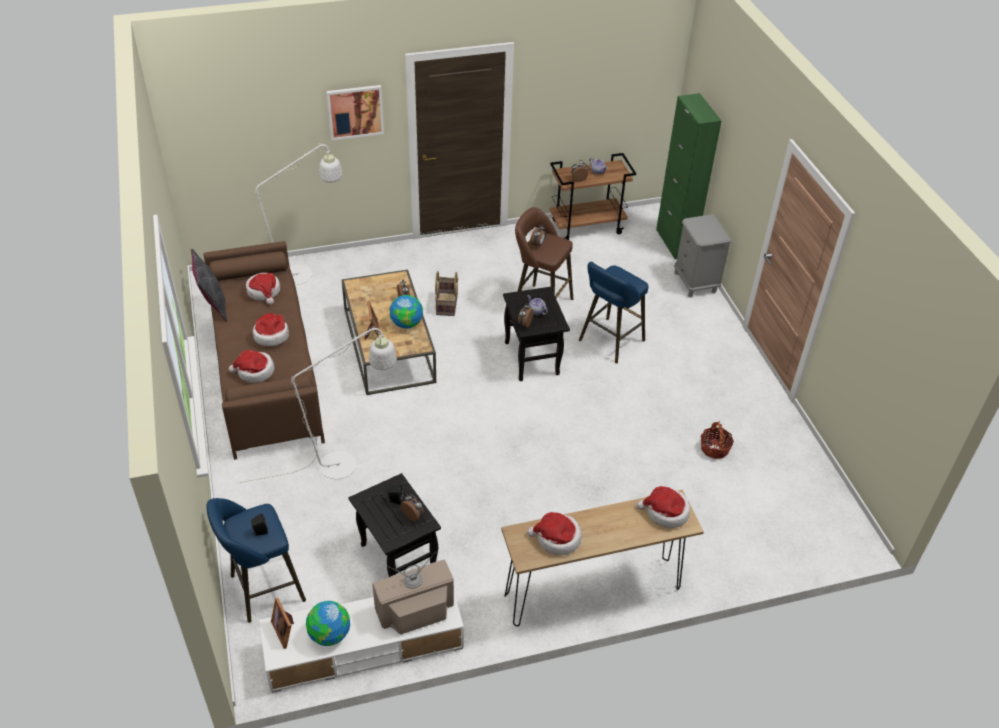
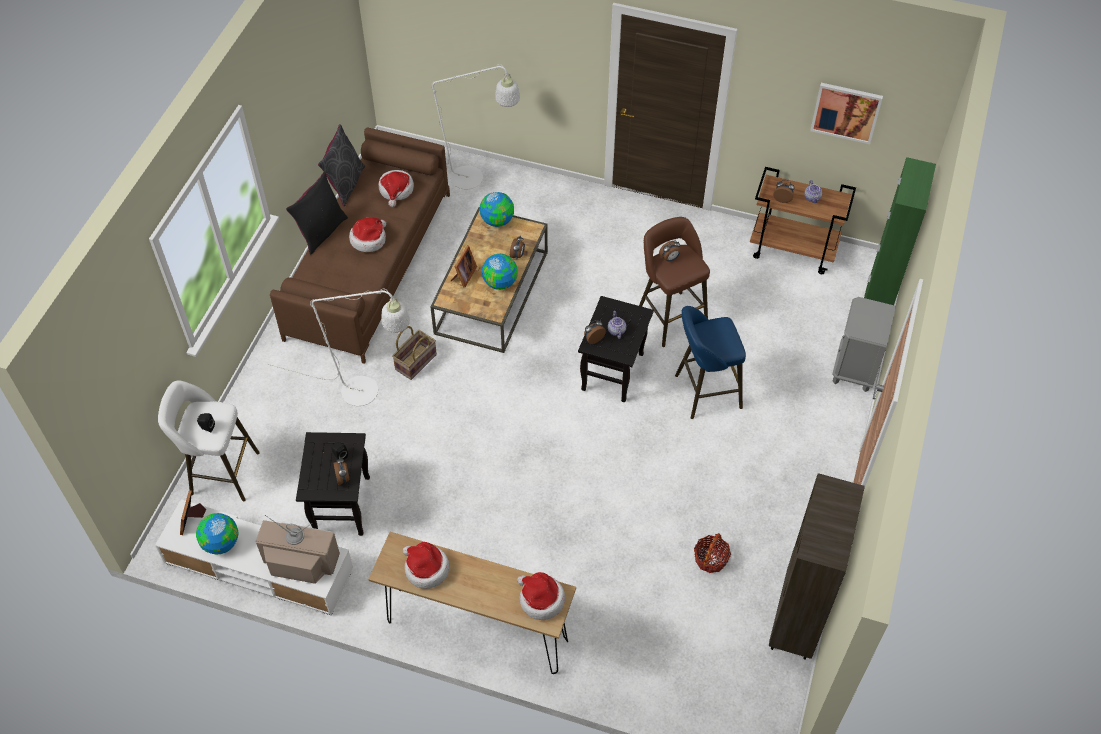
camera: 35 degrees right, 10 degrees up
blue stool [206,498,306,623] -> white stool [158,380,260,501]
hat [228,350,274,383] -> none
picture [327,85,384,141] -> picture moved to [810,83,883,144]
basket [435,271,458,316] -> basket moved to [392,326,437,380]
none -> black pillow [286,172,348,255]
none -> globe [480,192,514,227]
none -> brown bookcase [769,473,865,660]

